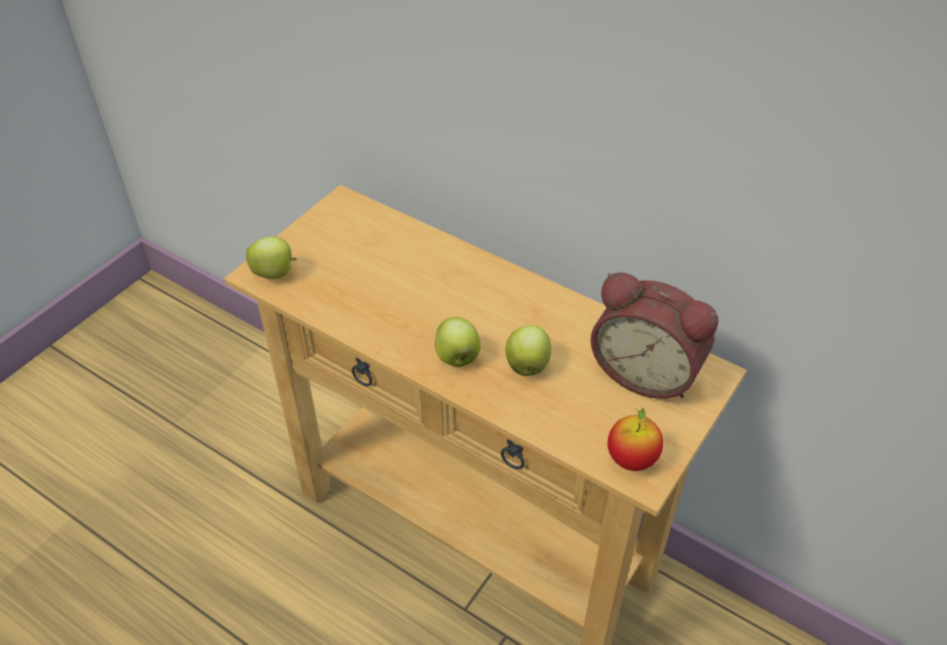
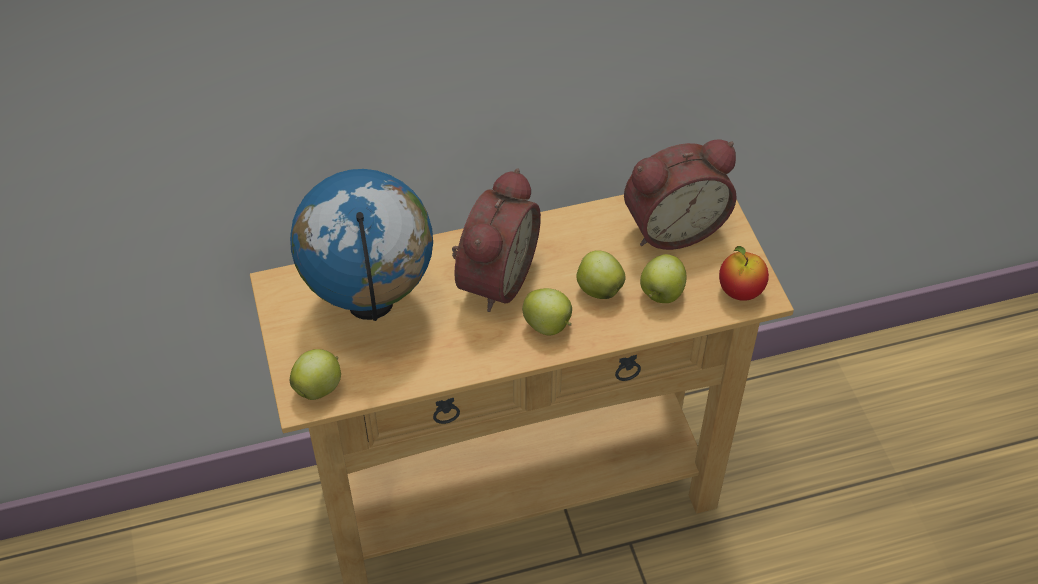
camera: 50 degrees left, 5 degrees up
none -> globe [290,169,433,321]
none -> alarm clock [452,168,541,312]
none -> apple [640,254,687,303]

